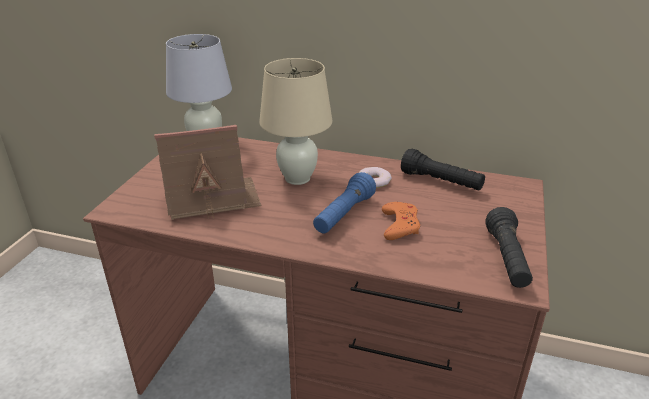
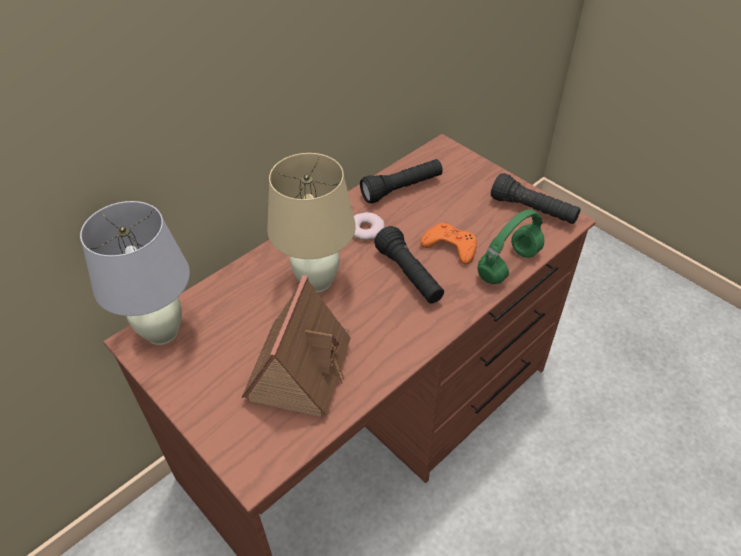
camera: 60 degrees left, 15 degrees up
blue flashlight [313,172,376,234] -> black flashlight [374,226,444,303]
none -> green headphones [478,209,544,284]

